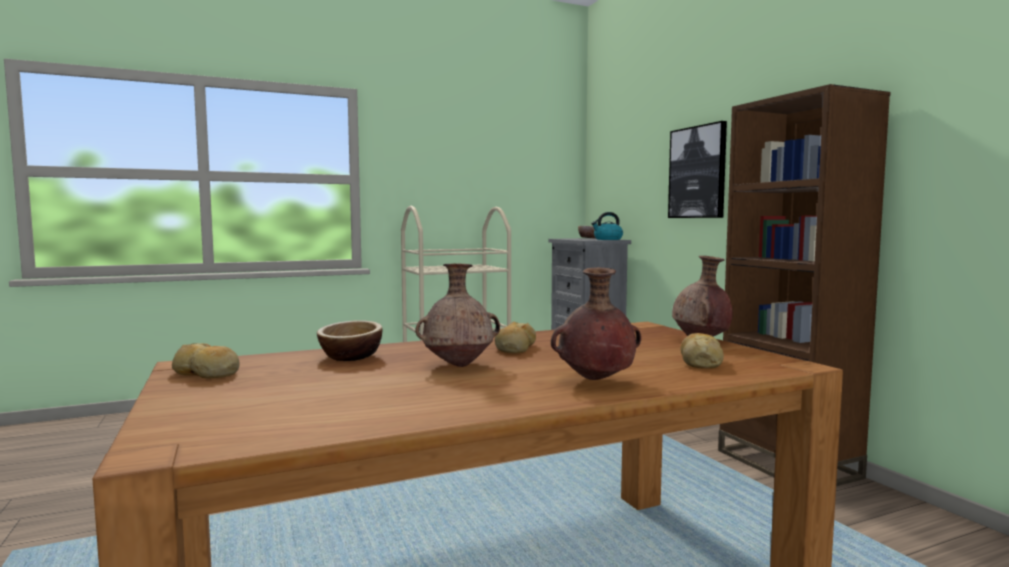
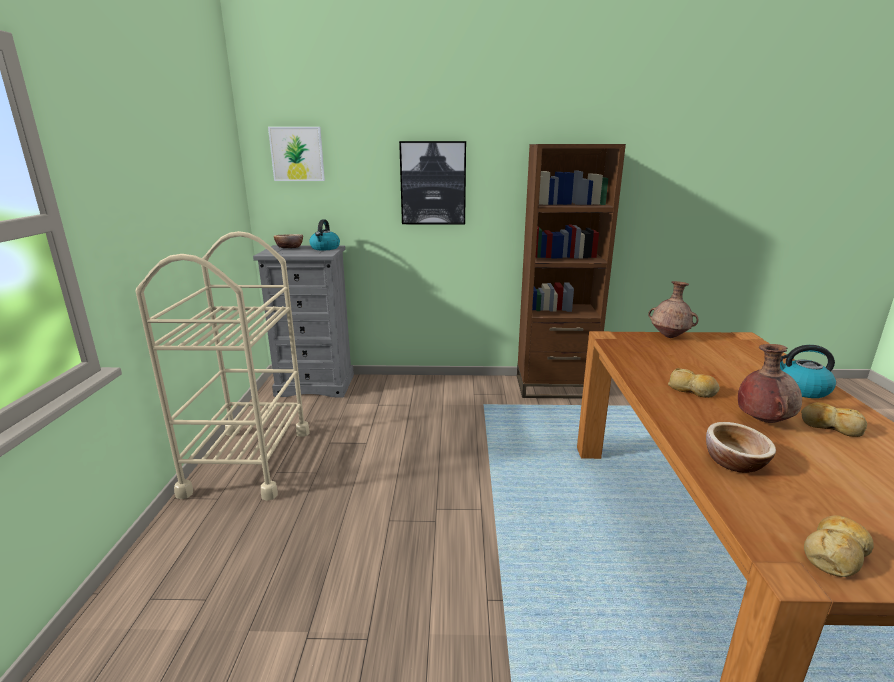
camera: 65 degrees left, 15 degrees up
brown vase [551,267,642,380] -> kettle [780,345,836,398]
bread [681,333,724,369] -> bread moved to [801,402,867,437]
none -> picture [268,127,325,181]

